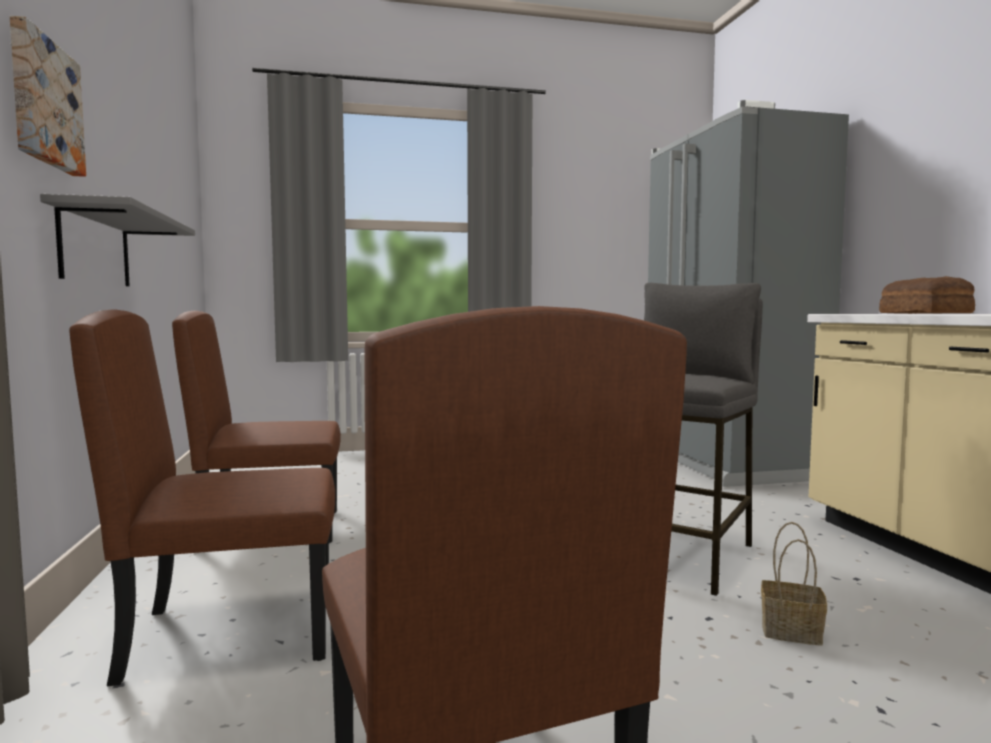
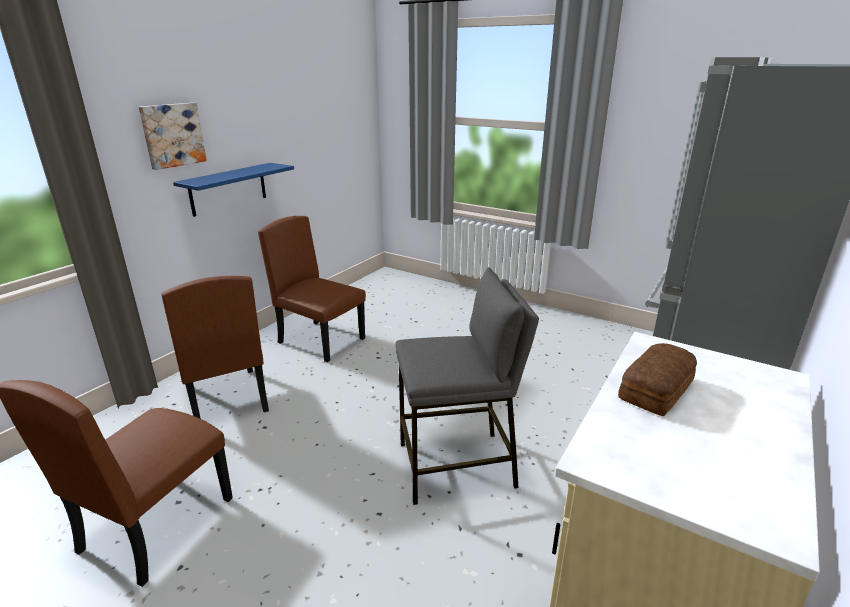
camera: 45 degrees right, 20 degrees up
grey shelf [40,194,195,286] -> blue shelf [173,163,294,217]
brown chair [69,309,335,686] -> brown chair turned 150 degrees counterclockwise [161,276,269,419]
basket [761,522,827,646] -> none

